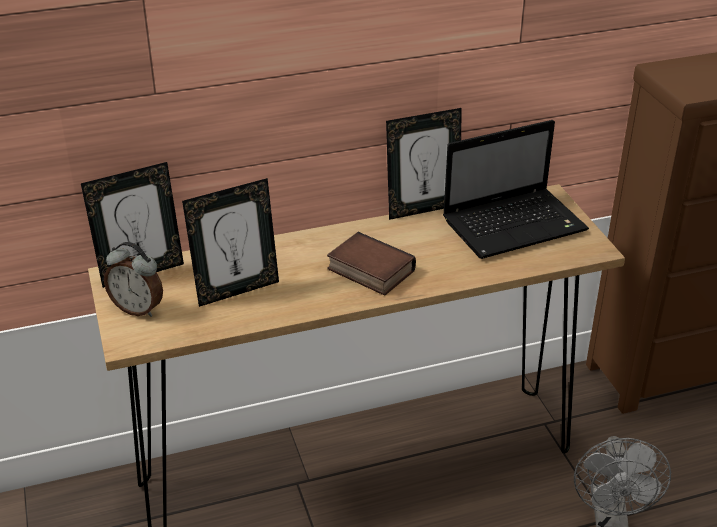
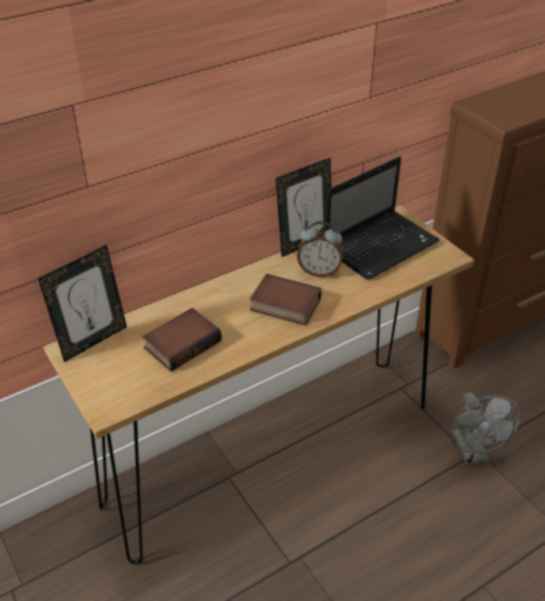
camera: 15 degrees left, 5 degrees up
alarm clock [104,242,163,317] -> alarm clock moved to [297,221,343,277]
picture frame [182,178,279,307] -> book [142,308,222,372]

